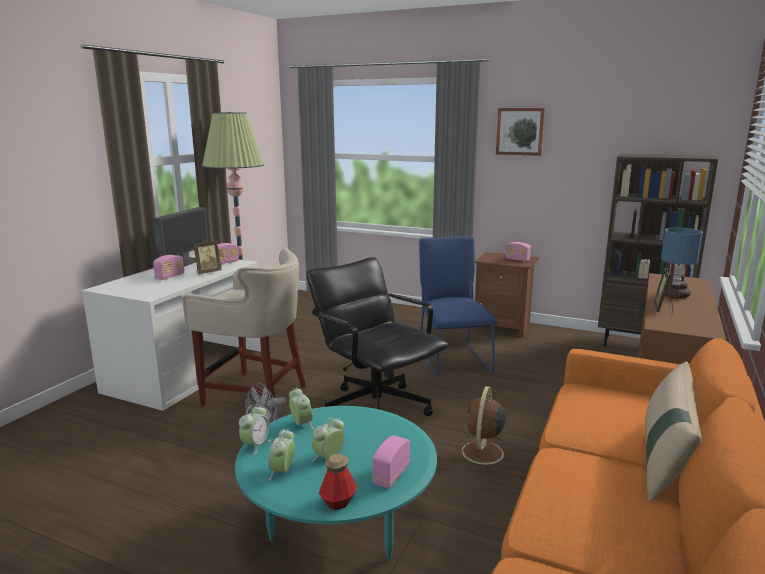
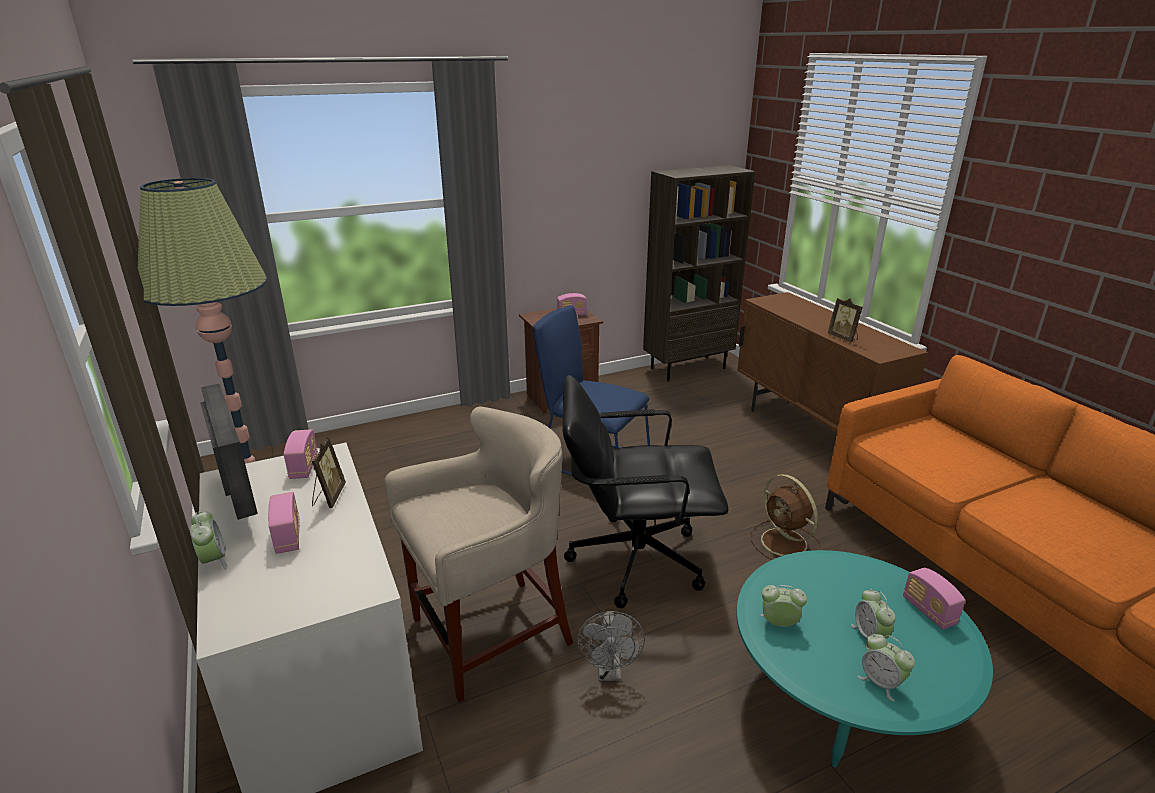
camera: 50 degrees left, 10 degrees up
alarm clock [239,405,271,455] -> alarm clock moved to [190,511,227,570]
bottle [319,454,357,510] -> none
picture [496,108,545,156] -> none
beige pillow [645,362,701,502] -> none
table lamp [661,228,703,299] -> none

